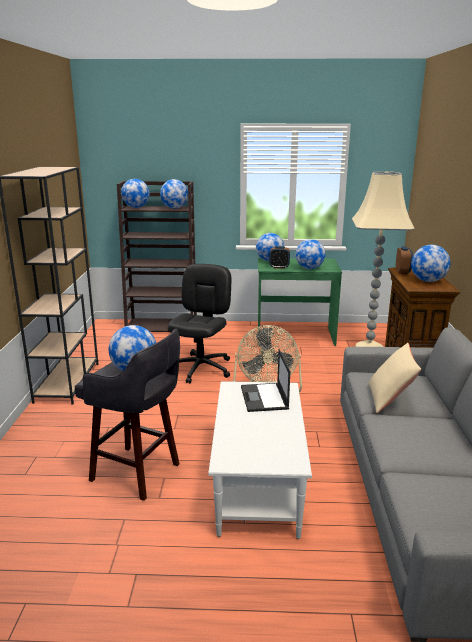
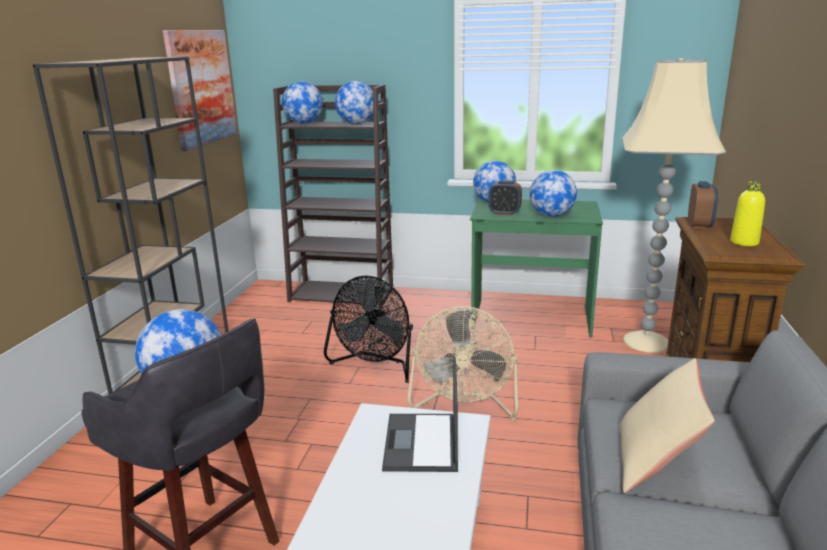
camera: 10 degrees right, 0 degrees up
black office chair [167,264,231,383] -> black fan [324,276,413,383]
globe [411,245,451,282] -> yellow bottle [730,181,765,246]
none -> picture [163,30,237,151]

